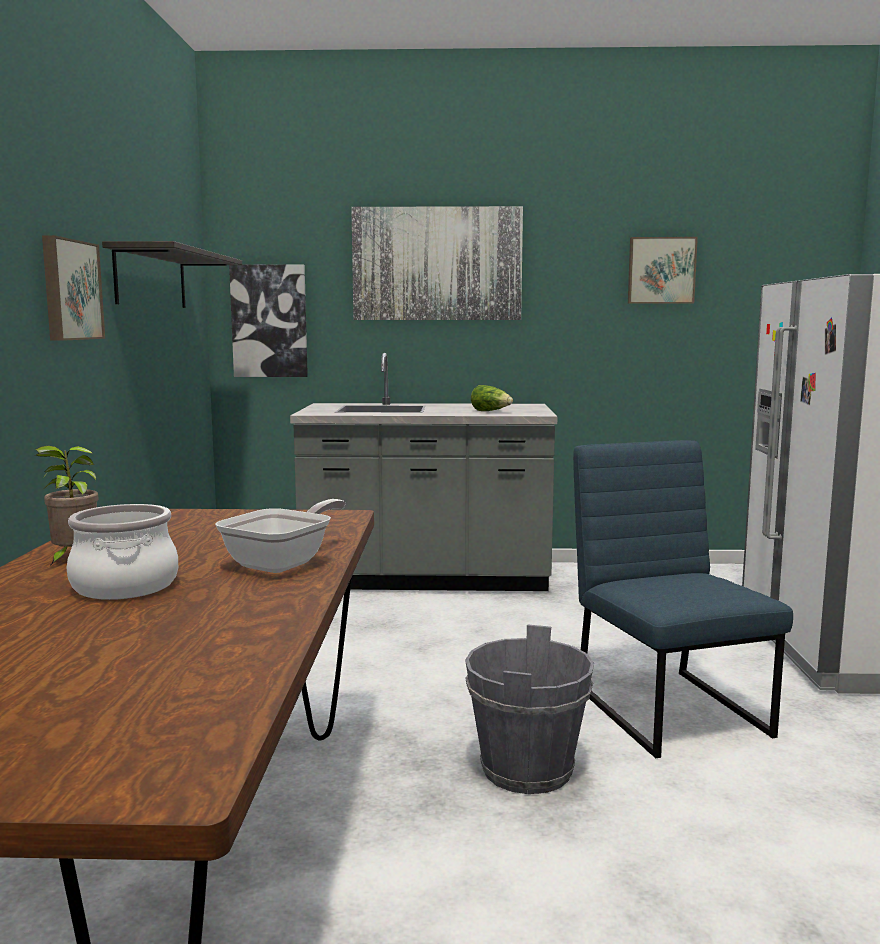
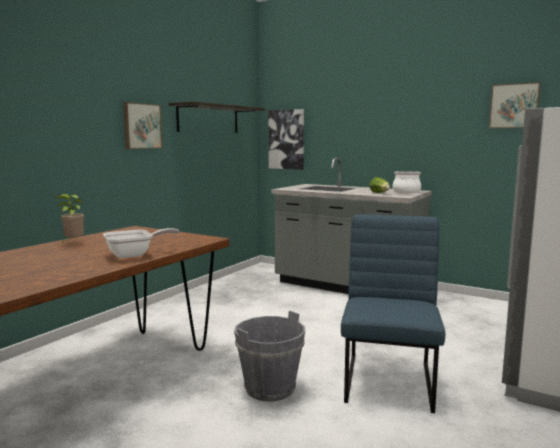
camera: 30 degrees right, 0 degrees up
cooking pot [67,504,178,600] -> cooking pot moved to [393,171,421,193]
picture [351,206,523,320] -> none

